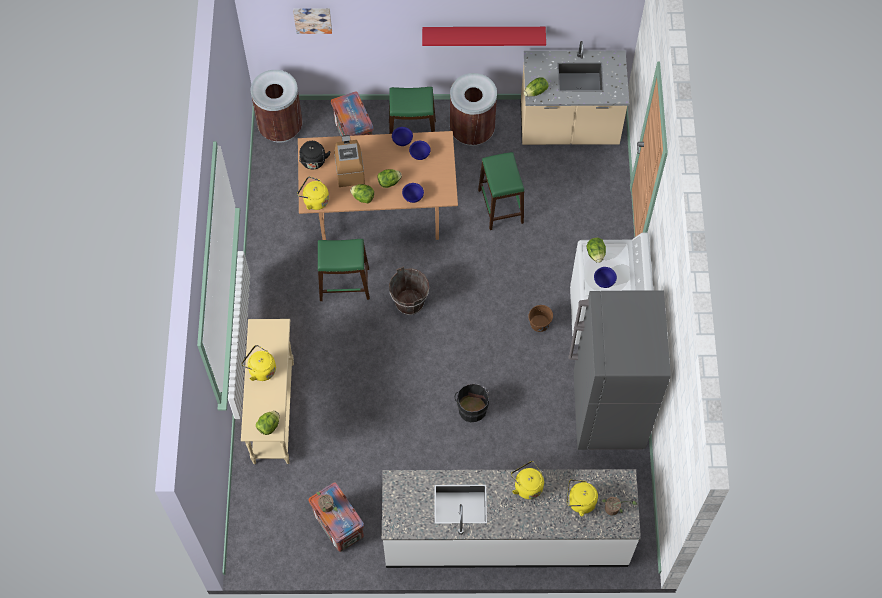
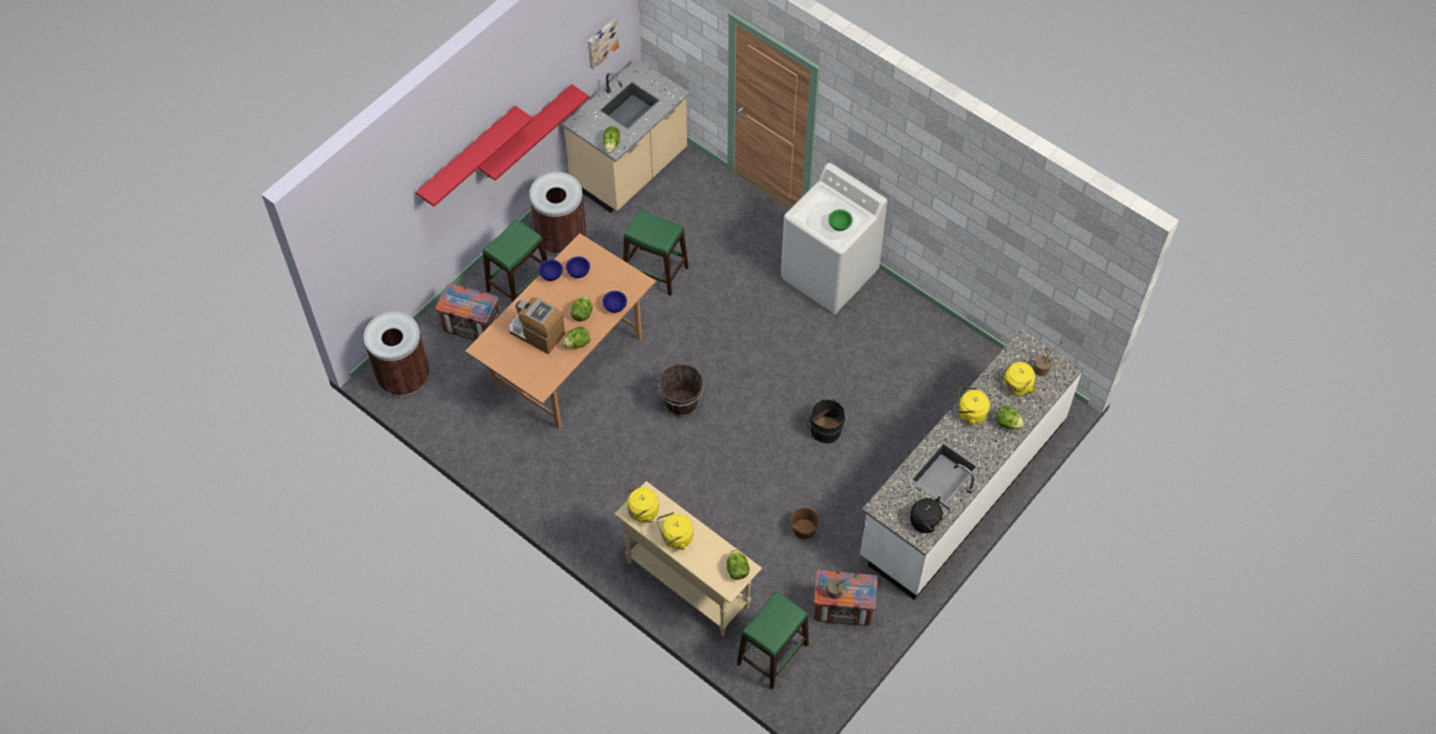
camera: 50 degrees left, 5 degrees down
picture [293,8,332,34] -> picture moved to [588,18,619,69]
yellow kettle [297,176,329,210] -> yellow kettle moved to [622,487,659,523]
black kettle [299,141,331,169] -> black kettle moved to [910,496,950,533]
green stool [318,239,370,301] -> green stool moved to [737,591,809,690]
brown bucket [528,305,553,332] -> brown bucket moved to [791,507,819,539]
grey fridge [568,290,671,450] -> none
lettuce [587,238,606,263] -> lettuce moved to [995,406,1024,429]
blue bowl [594,267,617,288] -> green bowl [828,209,853,231]
none -> red shelf [416,106,533,207]

